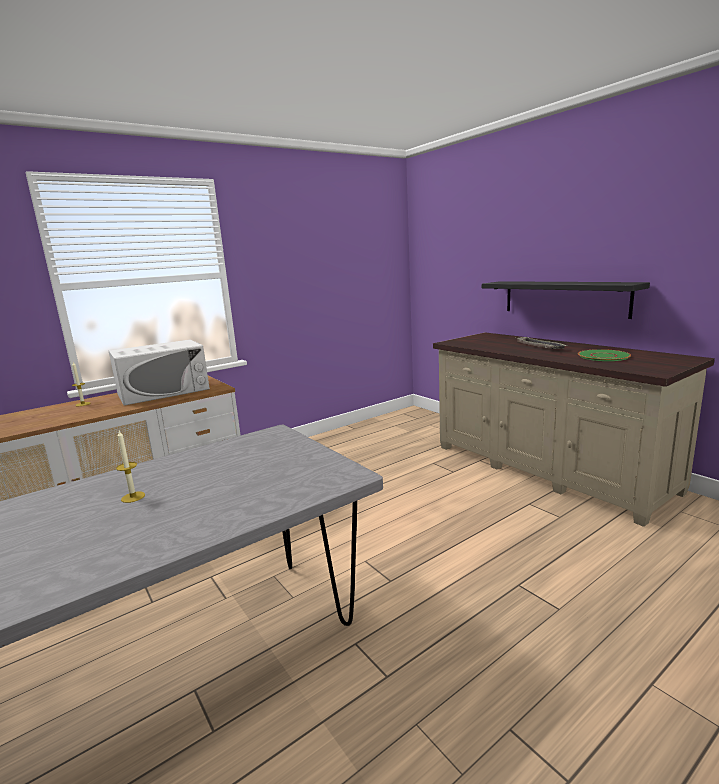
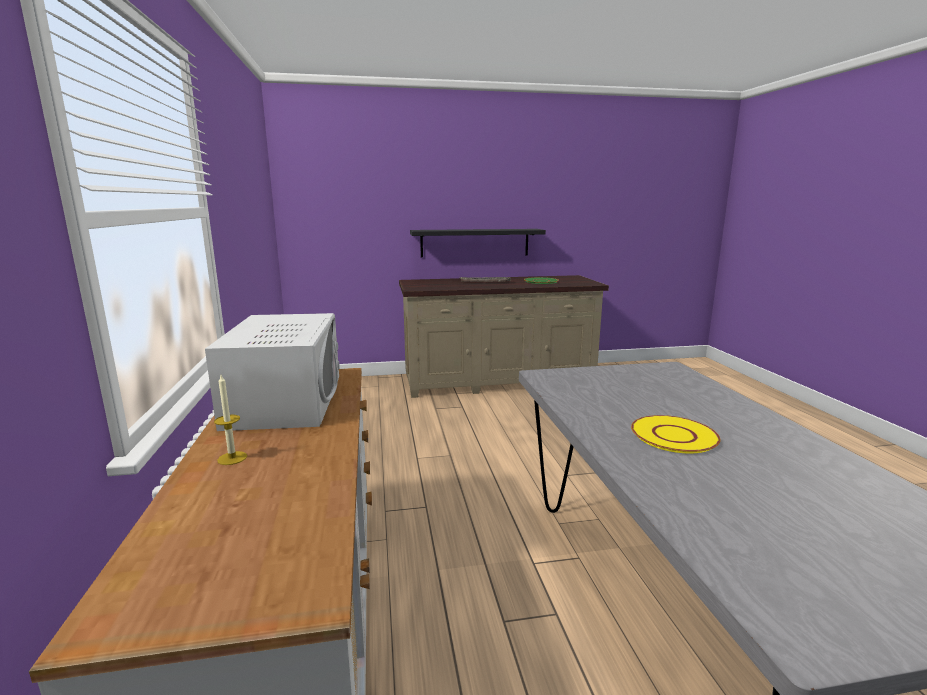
camera: 65 degrees left, 0 degrees up
candle [116,431,145,503] -> yellow plate [631,415,721,454]

